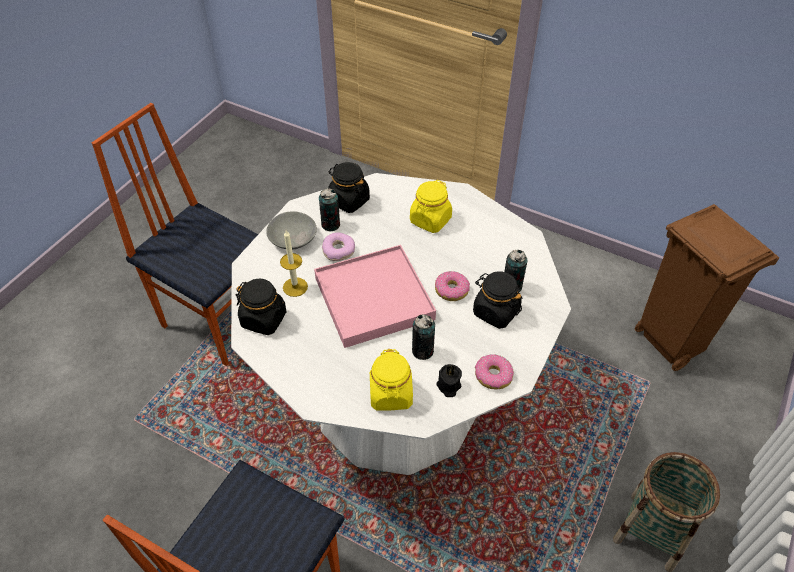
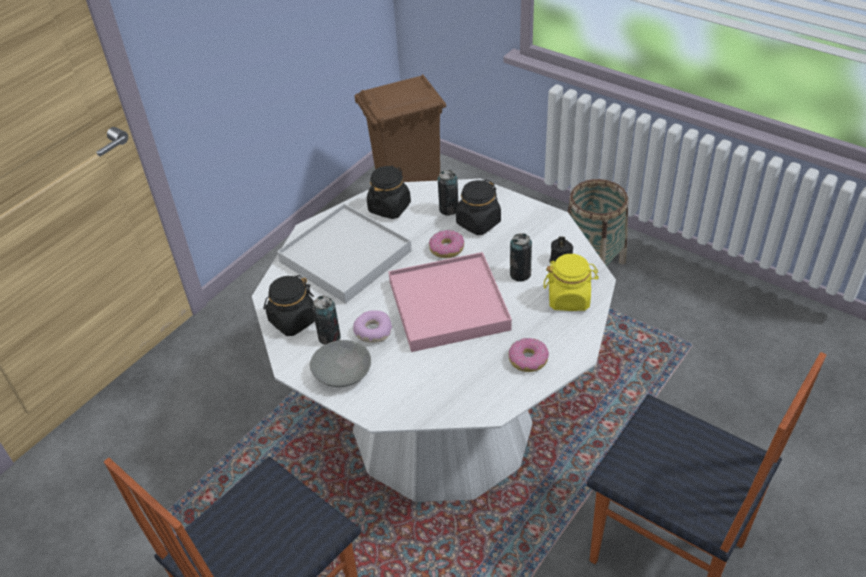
camera: 80 degrees left, 5 degrees down
black jar [236,279,287,335] -> black jar moved to [367,165,411,219]
candle [280,230,308,297] -> none
yellow jar [410,180,452,233] -> white tray [277,204,412,303]
donut [475,354,514,390] -> donut moved to [509,338,549,372]

